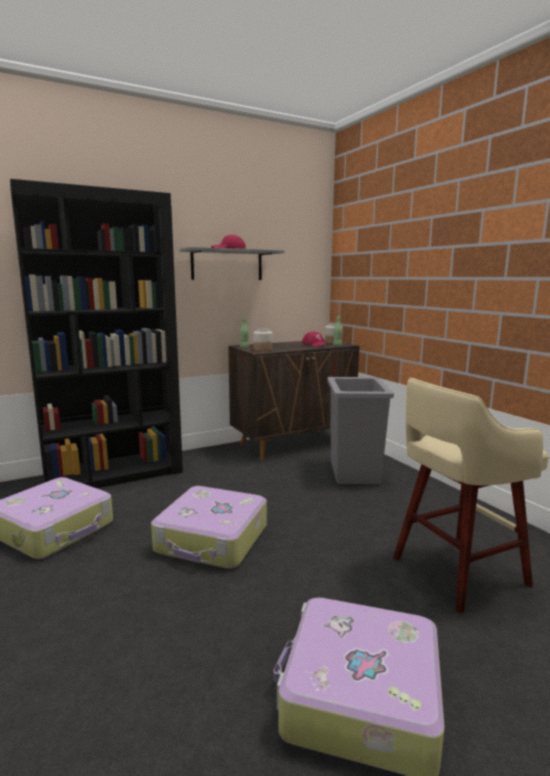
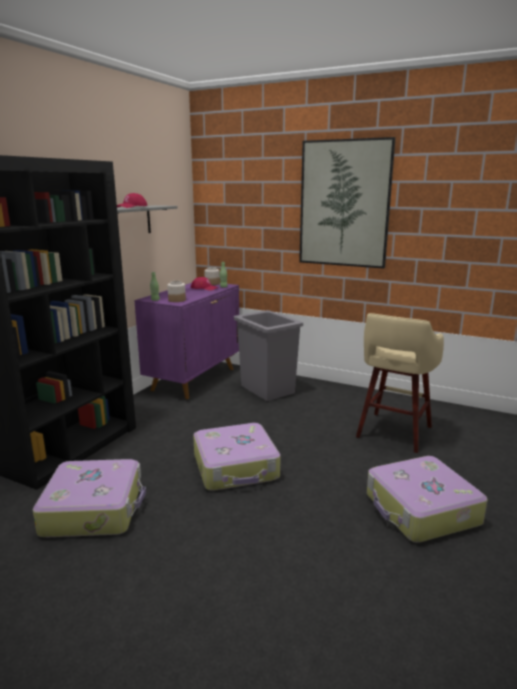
camera: 35 degrees left, 5 degrees up
brown cabinet [228,339,359,460] -> purple cabinet [134,283,239,399]
none -> picture [299,137,396,269]

